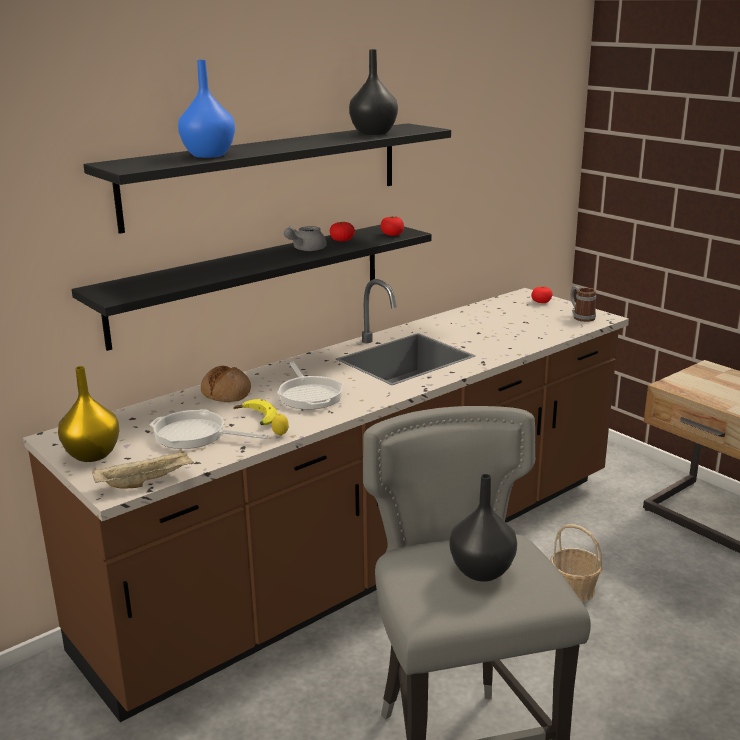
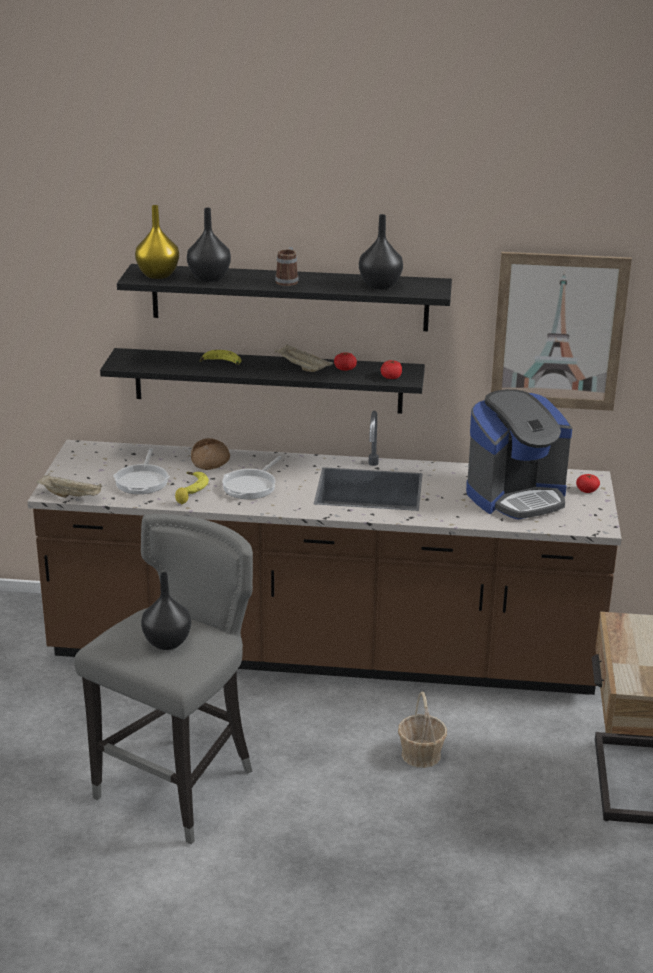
camera: 45 degrees right, 5 degrees up
yellow vase [58,366,119,462] -> yellow vase moved to [135,205,179,279]
frying pan [150,409,268,449] -> frying pan turned 150 degrees counterclockwise [113,448,170,494]
blue vase [178,60,235,158] -> black vase [187,208,231,282]
grey teapot [284,226,327,251] -> beige tray [275,344,333,372]
mug [570,286,596,322] -> mug moved to [275,247,299,286]
none -> banana [200,350,242,365]
none -> coffee machine [466,389,572,519]
none -> picture [491,252,632,411]

